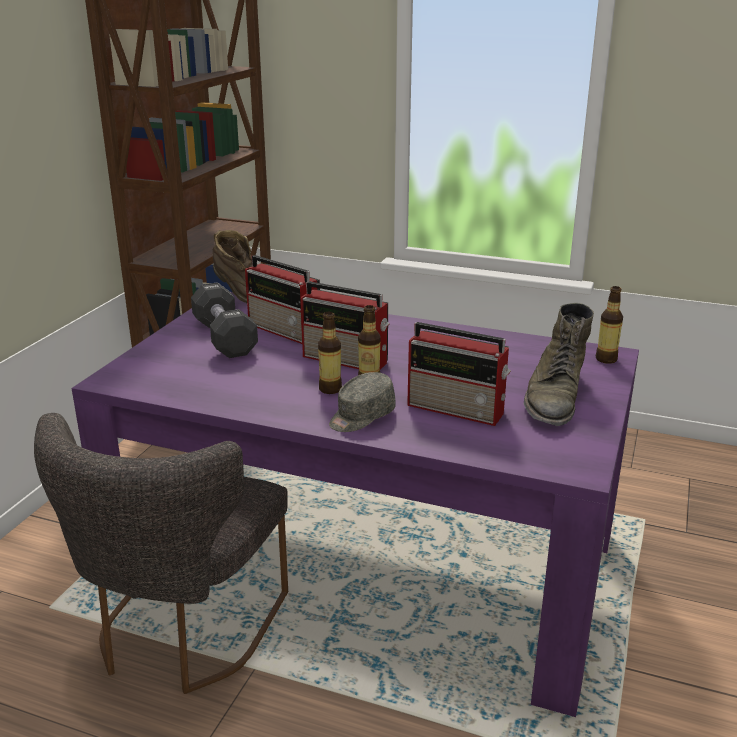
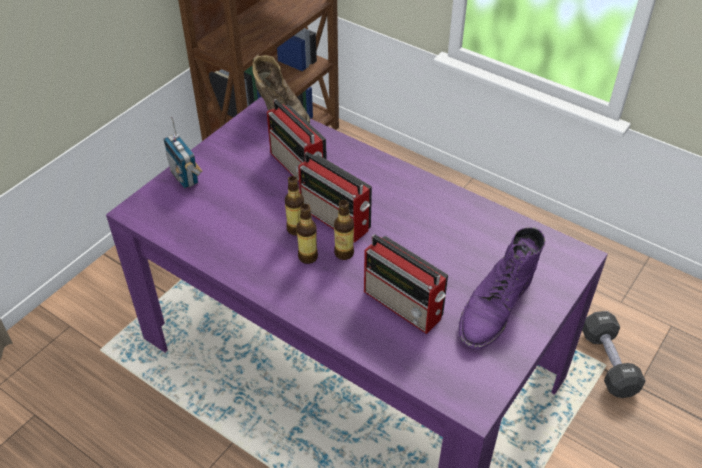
camera: 15 degrees right, 20 degrees up
grey chair [34,413,288,694] -> none
black dumbbell [191,282,258,358] -> black dumbbell moved to [582,311,646,398]
grey cap [329,372,396,432] -> none
green boot [524,303,594,426] -> purple boot [458,227,545,350]
bottle [596,286,623,364] -> bottle moved to [285,176,304,236]
none -> radio [163,117,202,188]

